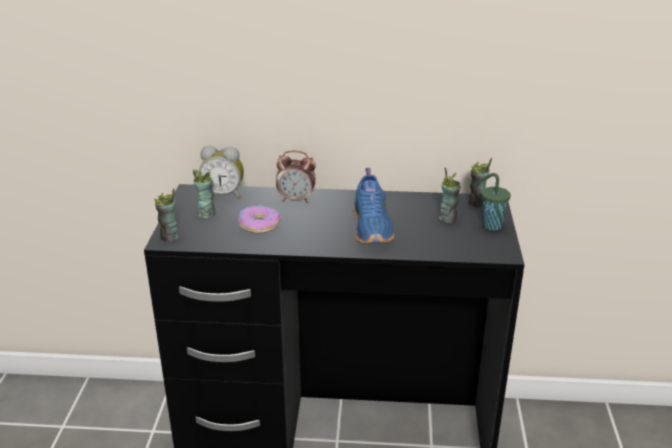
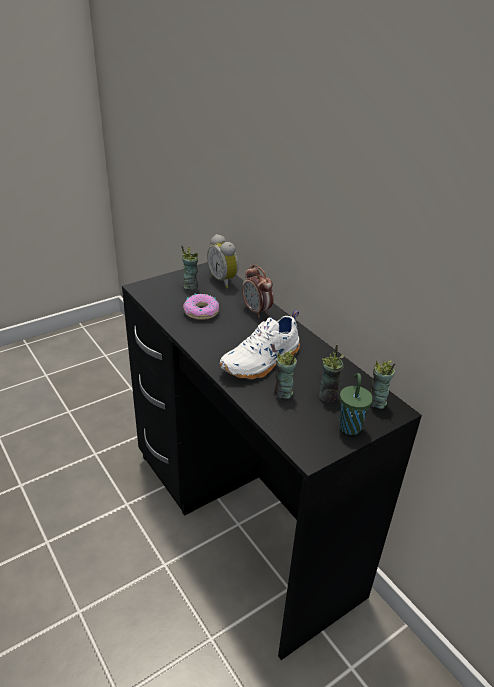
camera: 50 degrees right, 5 degrees up
cup [154,188,179,242] -> cup moved to [274,350,297,399]
blue shoe [353,168,394,244] -> white shoe [219,310,300,380]

